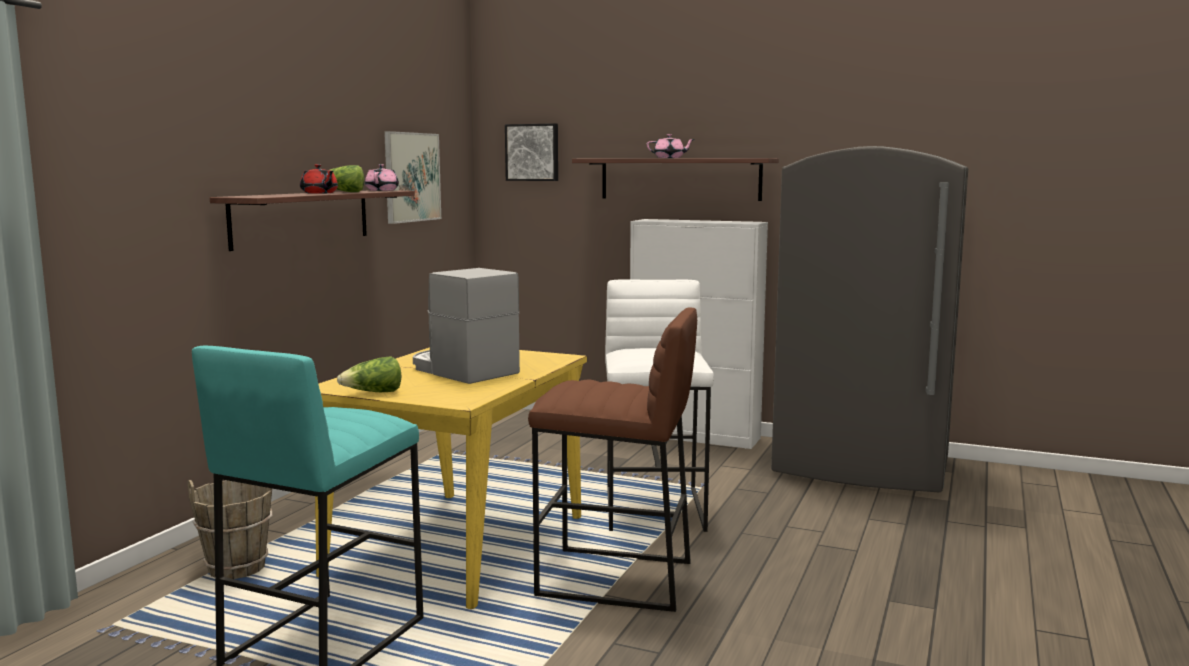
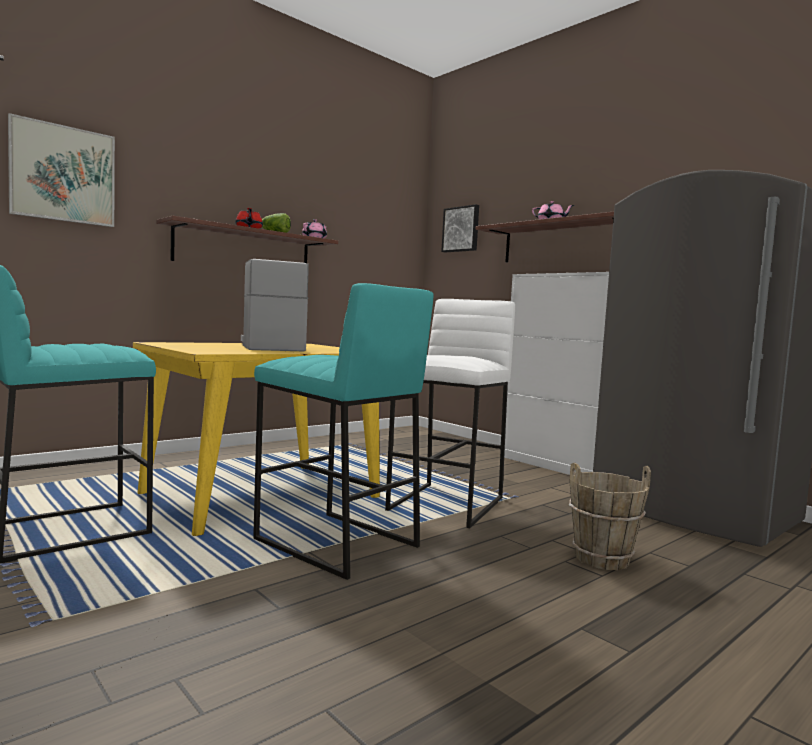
camera: 25 degrees right, 5 degrees down
brown bucket [188,480,272,579] -> brown bucket moved to [569,463,651,570]
lettuce [337,357,401,392] -> none
picture [384,131,441,224] -> picture moved to [8,113,115,227]
brown stool [528,308,697,612] -> turquoise stool [253,283,433,580]

